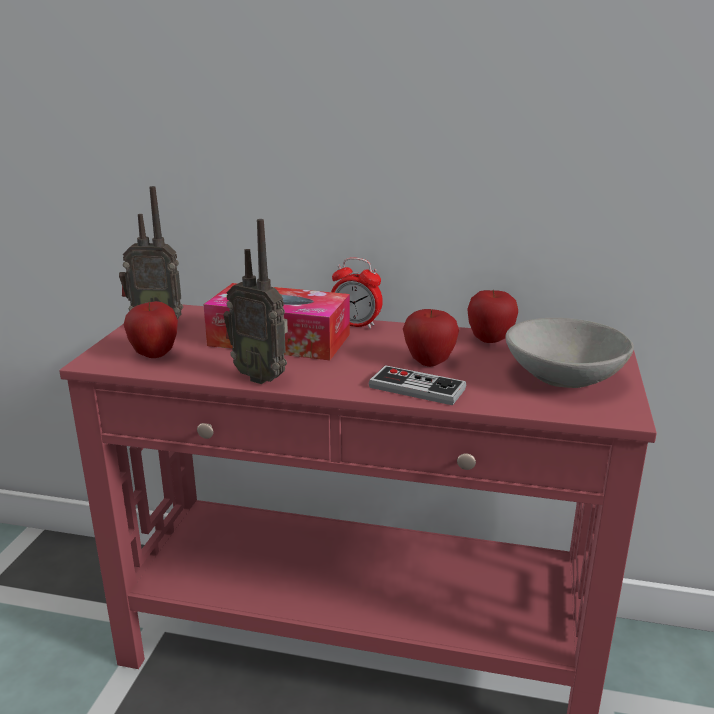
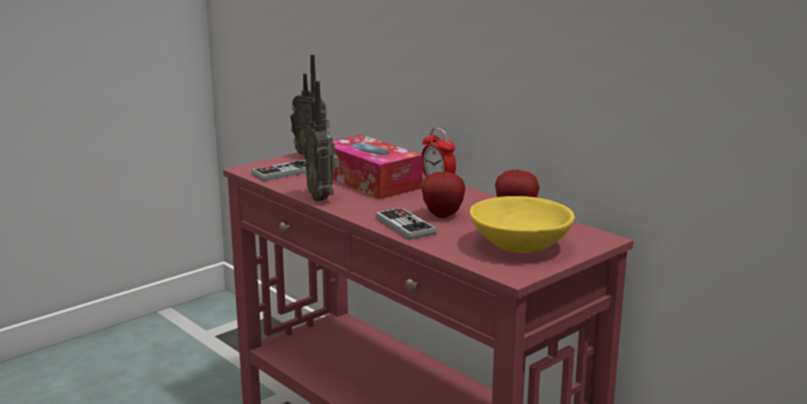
camera: 35 degrees right, 5 degrees down
apple [124,301,178,358] -> game controller [251,160,307,181]
grey bowl [505,318,634,388] -> yellow bowl [470,196,575,253]

